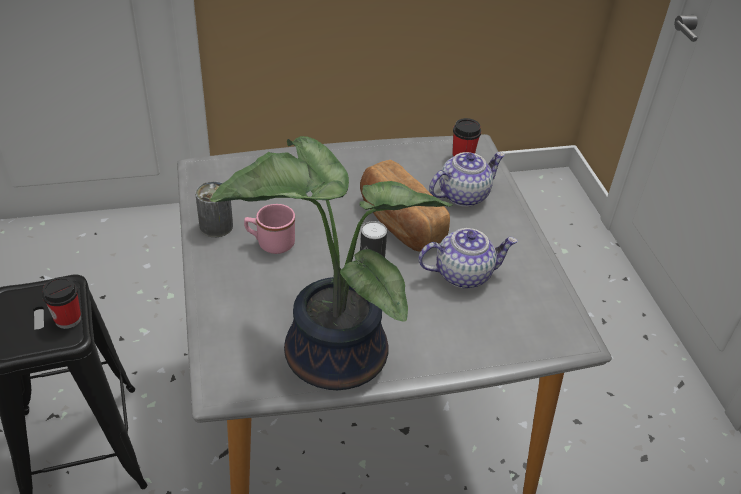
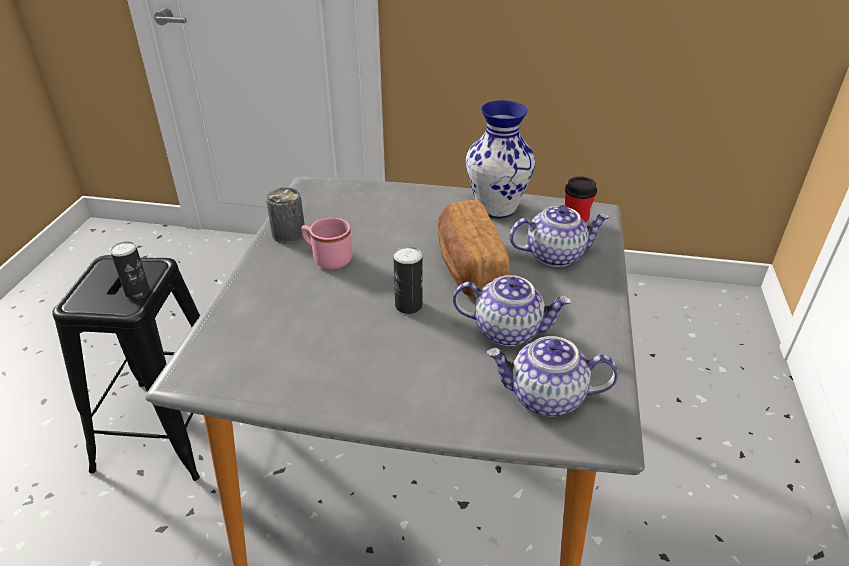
camera: 25 degrees right, 5 degrees down
cup [42,277,81,329] -> can [110,241,150,299]
potted plant [210,136,453,390] -> none
none -> vase [466,100,535,218]
none -> teapot [487,336,618,417]

